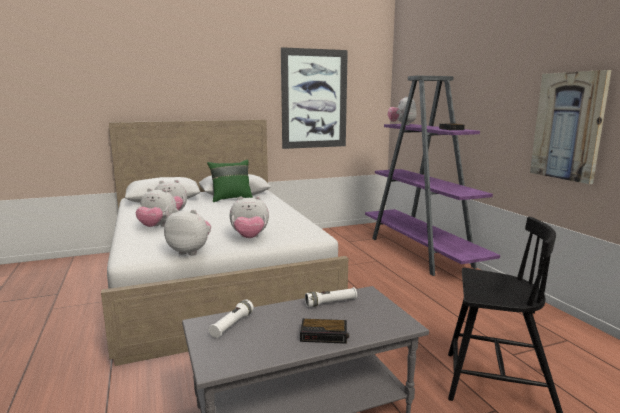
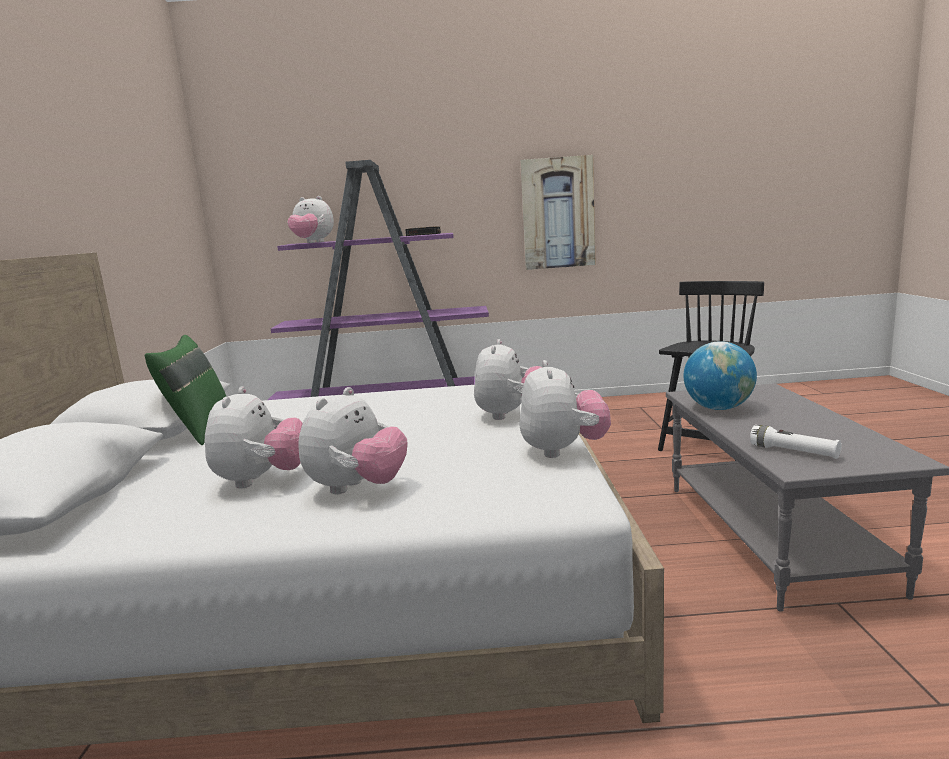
camera: 70 degrees left, 0 degrees up
plush toy [164,209,211,255] -> plush toy turned 150 degrees clockwise [520,360,611,458]
picture [281,47,348,149] -> none
alarm clock [300,319,349,344] -> none
white flashlight [305,287,357,307] -> globe [684,341,757,410]

